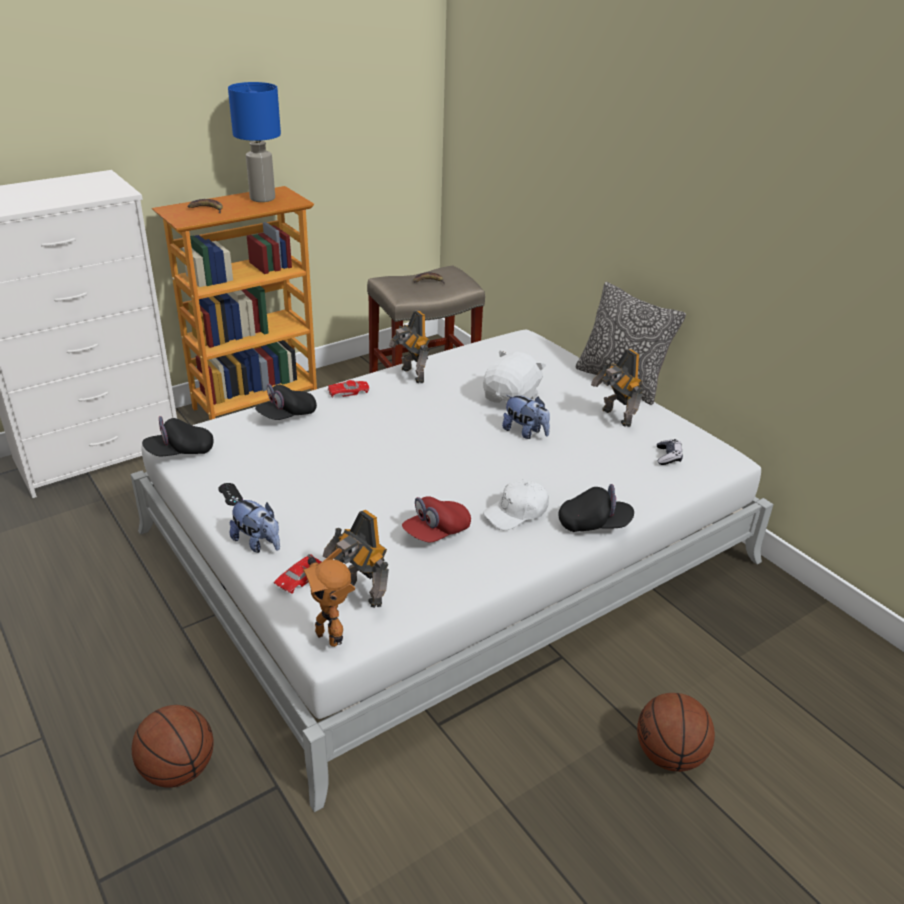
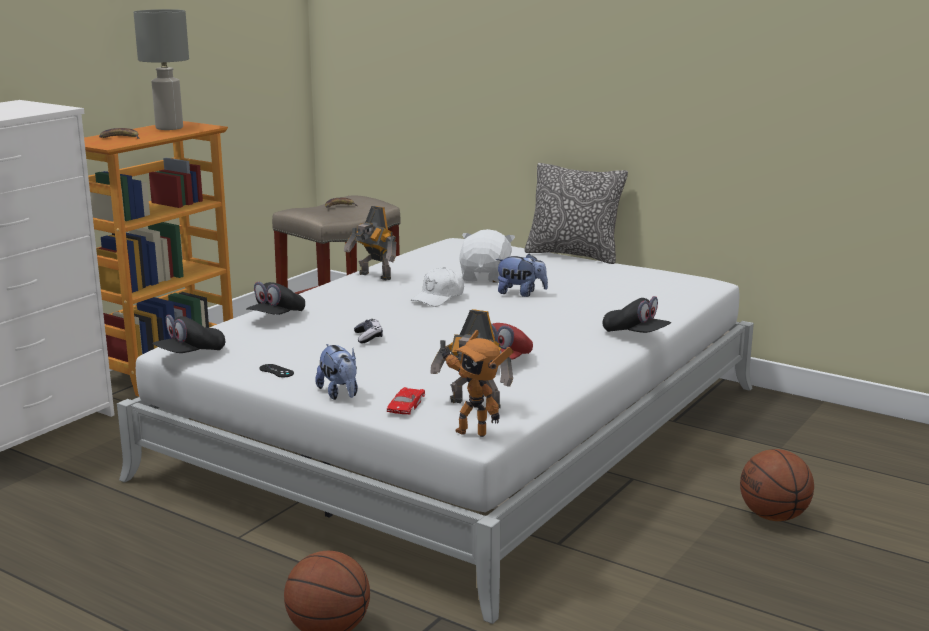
camera: 20 degrees left, 15 degrees down
blue table lamp [228,82,281,202] -> grey table lamp [134,9,189,130]
plush toy [230,498,280,553] -> plush toy turned 45 degrees clockwise [315,344,358,400]
red toy car [328,380,369,398] -> none
white cap [483,480,549,530] -> white cap moved to [411,267,464,307]
black cap [558,484,634,532] -> black cap turned 60 degrees clockwise [603,296,671,333]
toy robot [591,349,643,427] -> none
game controller [657,439,683,465] -> game controller moved to [354,319,383,343]

